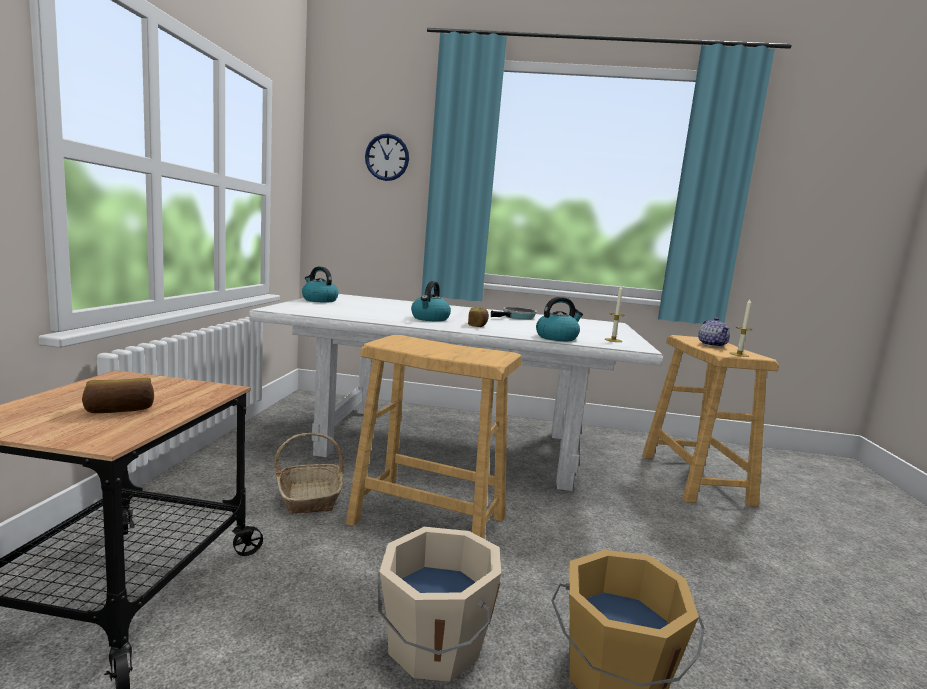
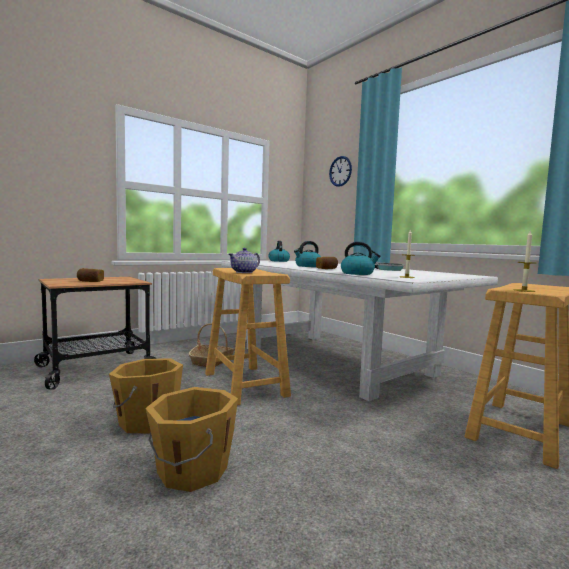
camera: 45 degrees right, 5 degrees down
beige bucket [378,527,501,682] -> orange bucket [109,358,183,433]
teapot [698,317,730,347] -> teapot moved to [229,248,260,273]

